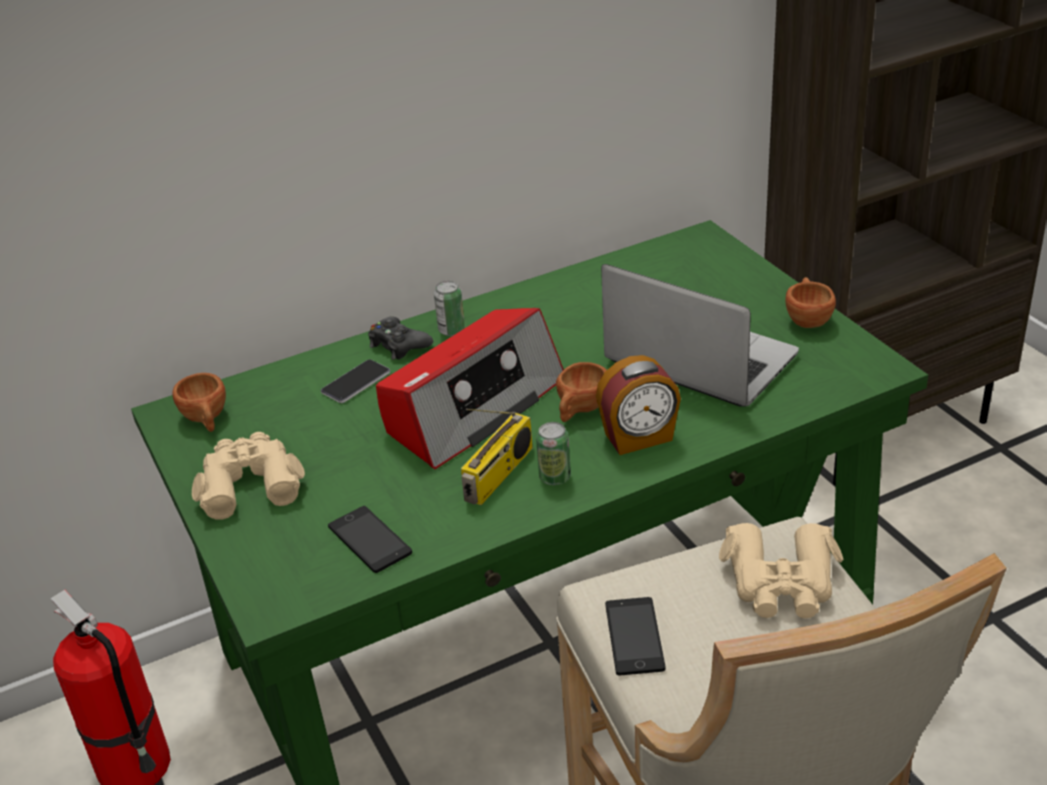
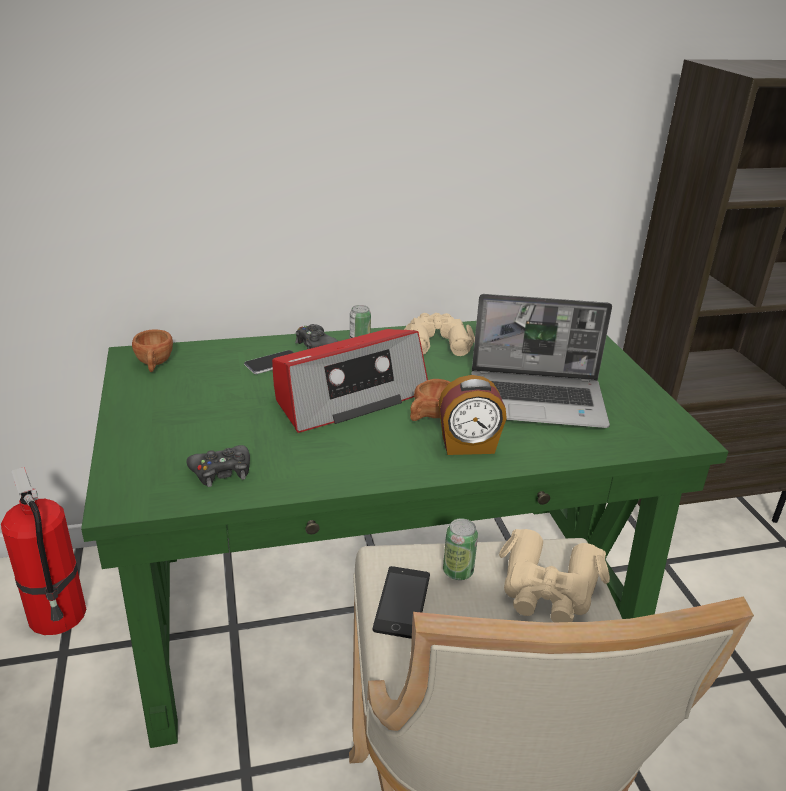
camera: 10 degrees right, 5 degrees down
beige binoculars [192,432,305,520] -> beige binoculars moved to [404,313,475,356]
phone [328,506,412,573] -> black game controller [187,445,250,487]
radio [461,408,533,505] -> none
can [536,422,571,485] -> can moved to [443,518,478,580]
laptop [601,264,799,407] -> laptop turned 135 degrees clockwise [471,294,612,428]
brown cup [785,277,836,328] -> none

